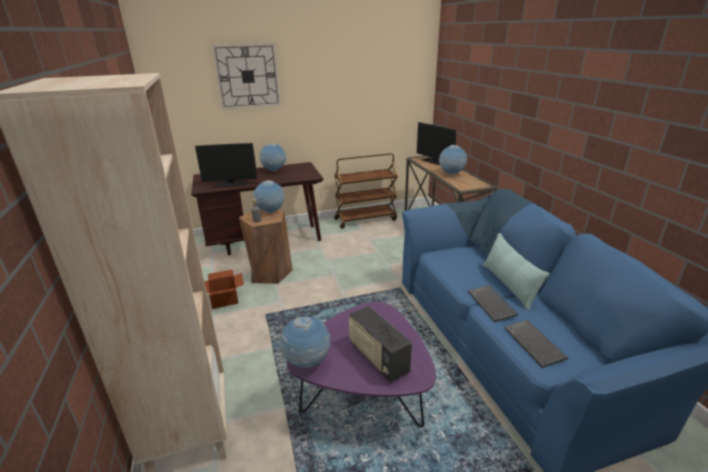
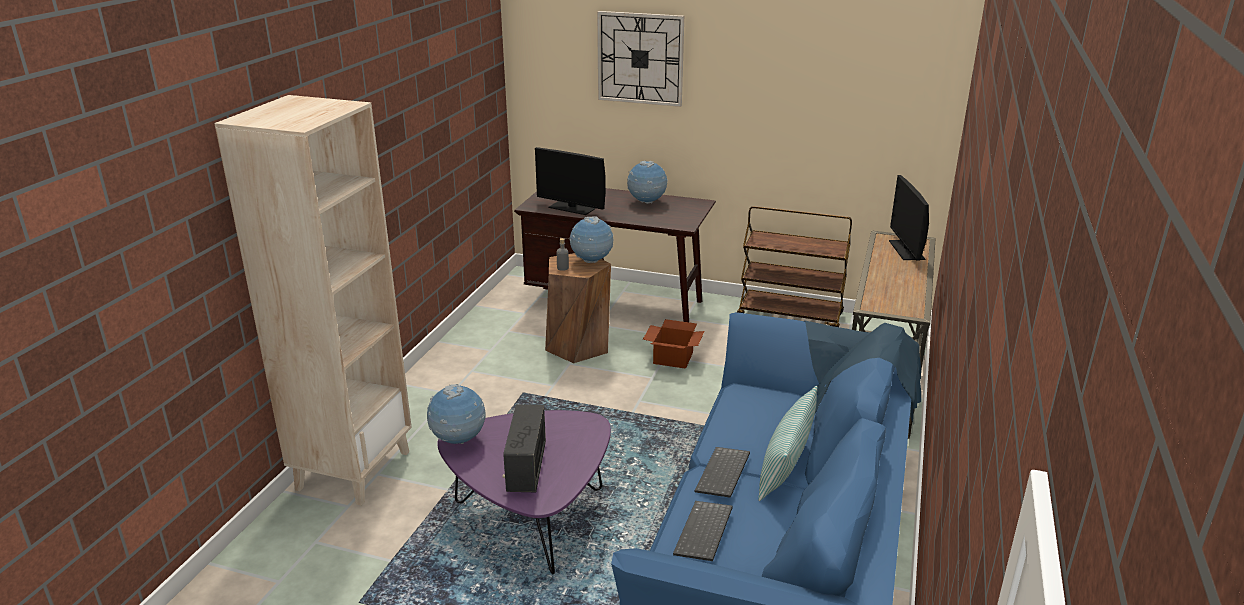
camera: 35 degrees right, 0 degrees up
cardboard box [204,269,244,309] -> cardboard box moved to [643,319,704,369]
globe [439,145,467,175] -> none

